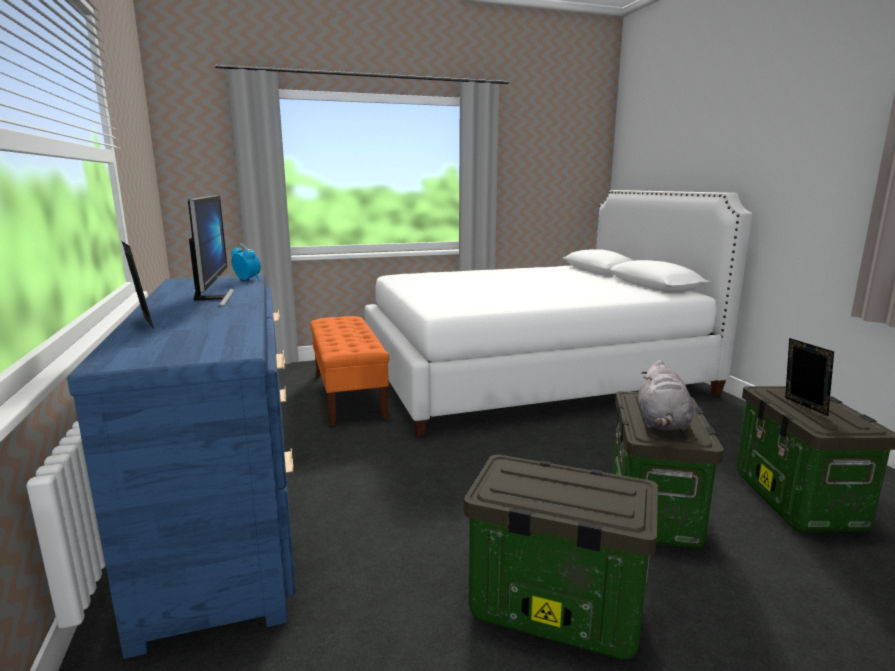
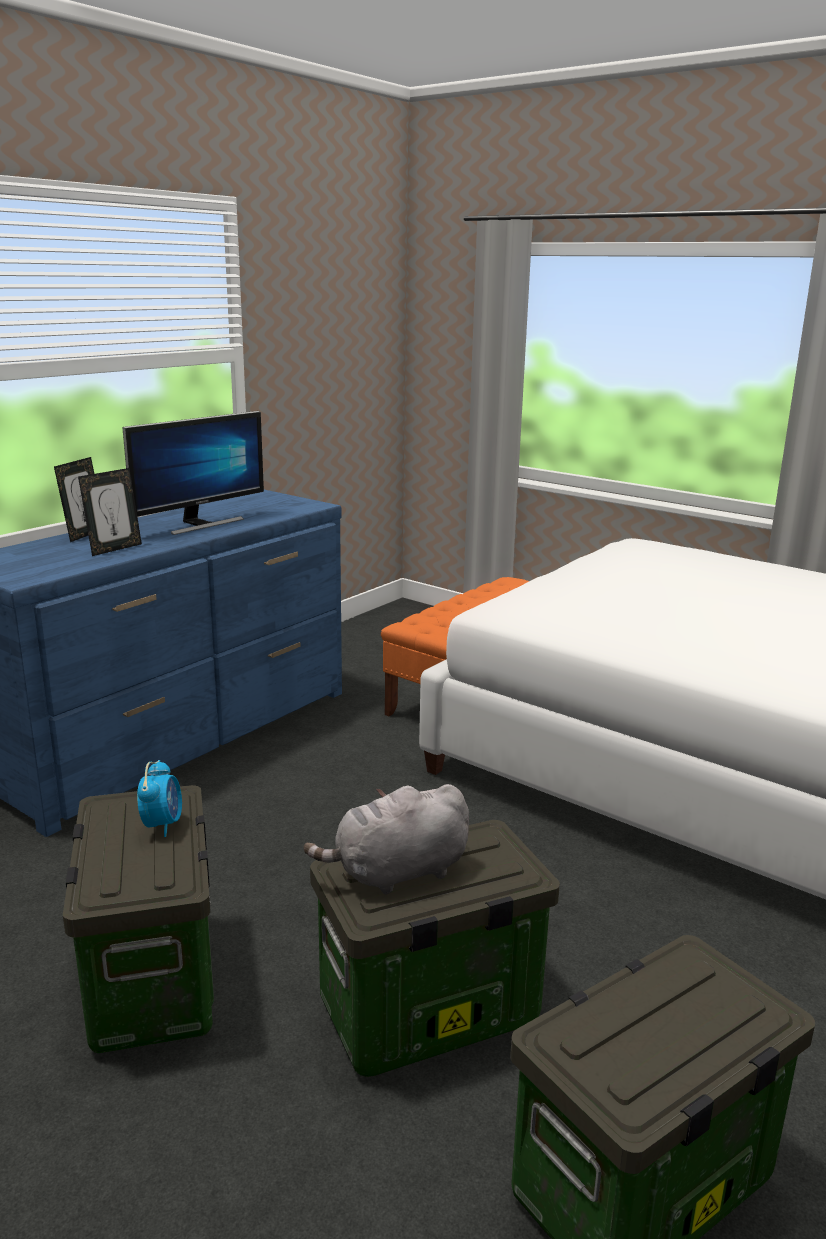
camera: 55 degrees right, 5 degrees up
alarm clock [231,243,261,280] -> alarm clock moved to [137,760,182,837]
picture frame [785,338,834,416] -> picture frame moved to [78,468,142,556]

